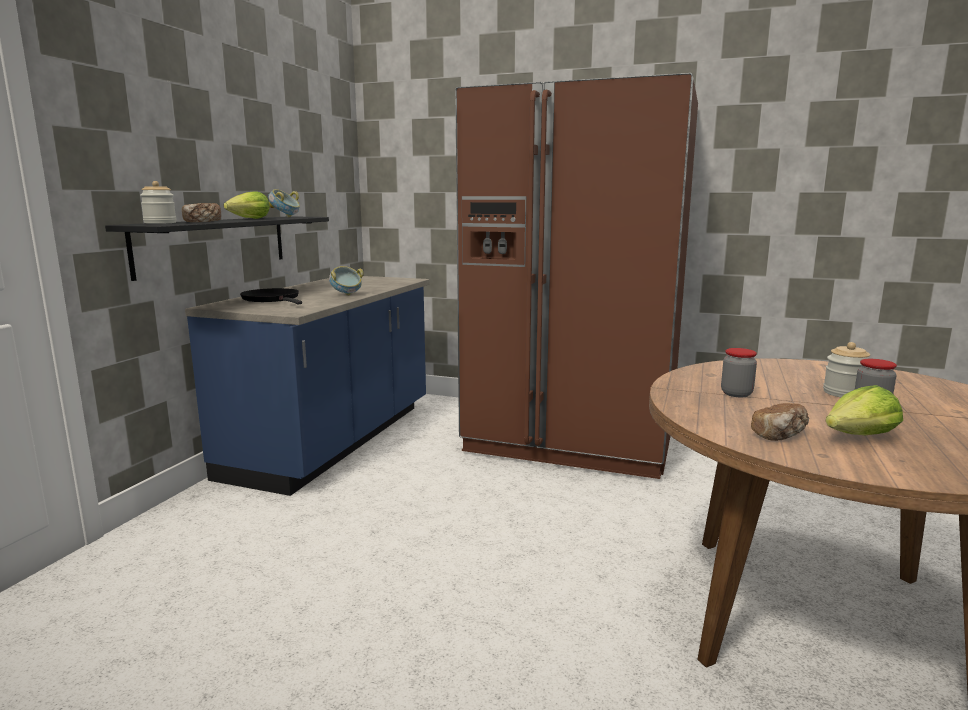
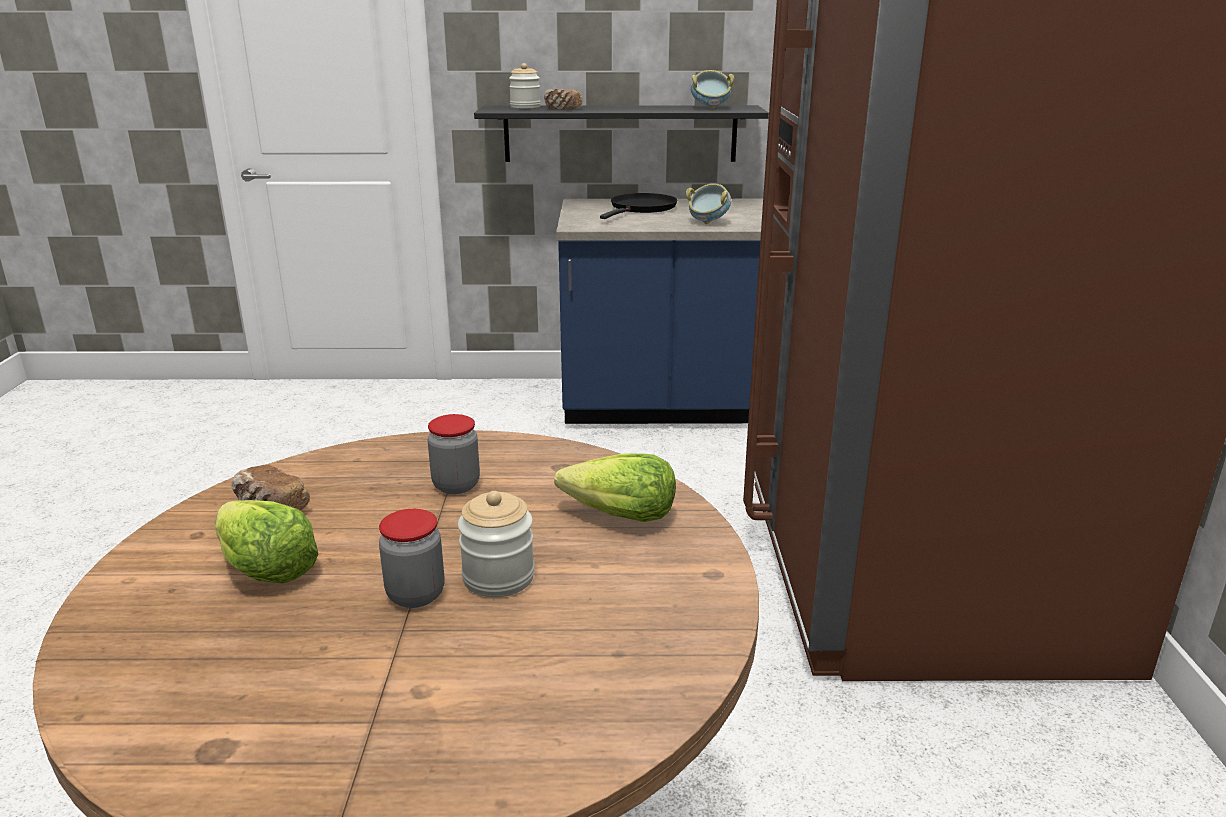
camera: 70 degrees right, 10 degrees up
lettuce [224,191,270,219] -> lettuce moved to [554,453,676,522]

